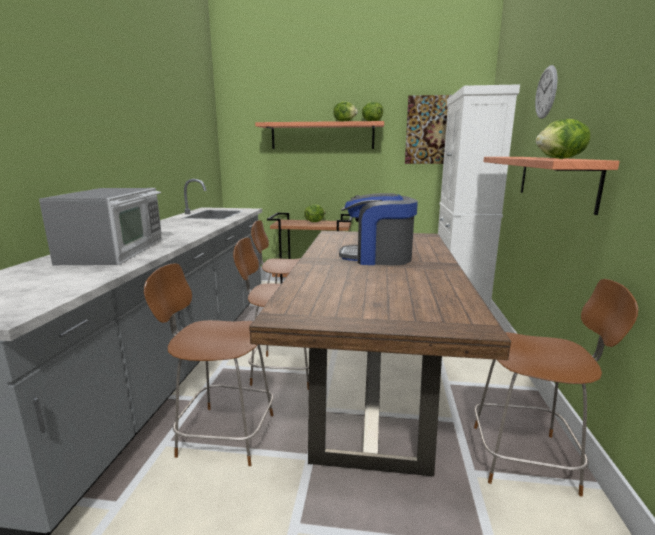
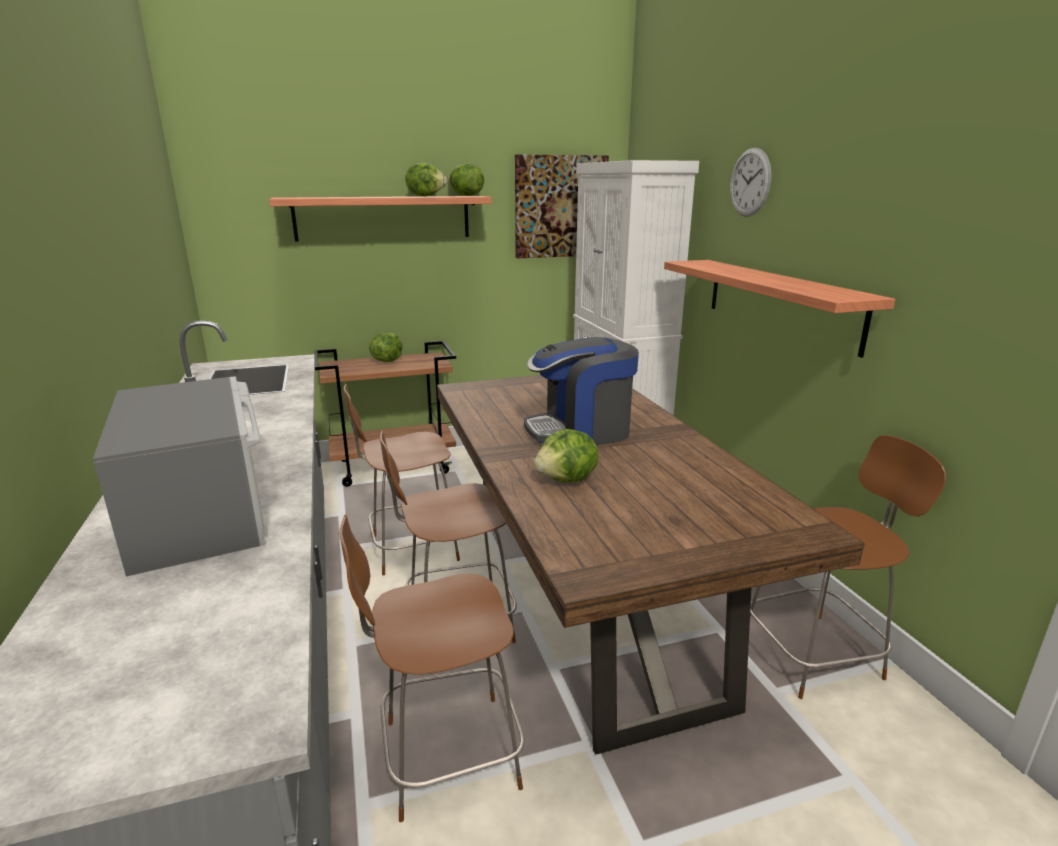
camera: 25 degrees left, 5 degrees up
lettuce [536,119,590,159] -> lettuce moved to [534,429,598,483]

